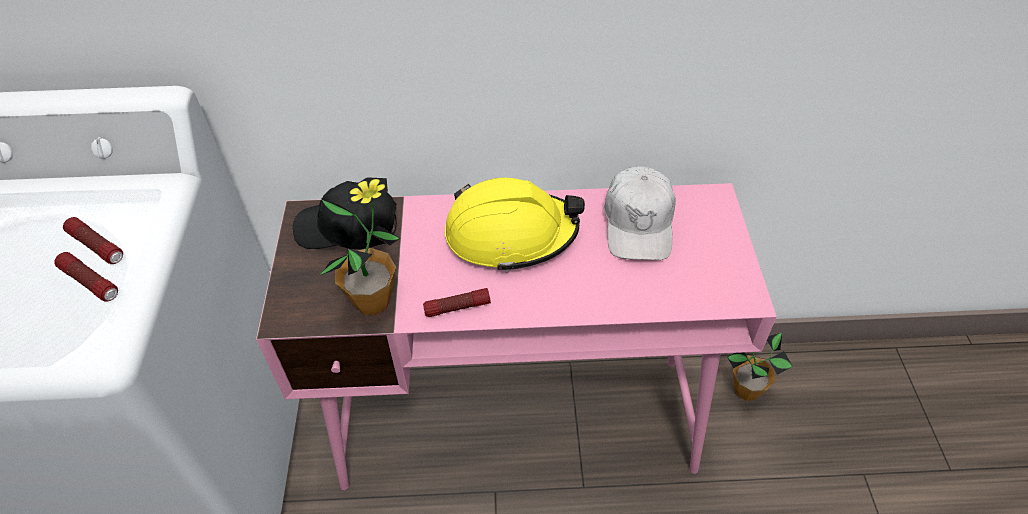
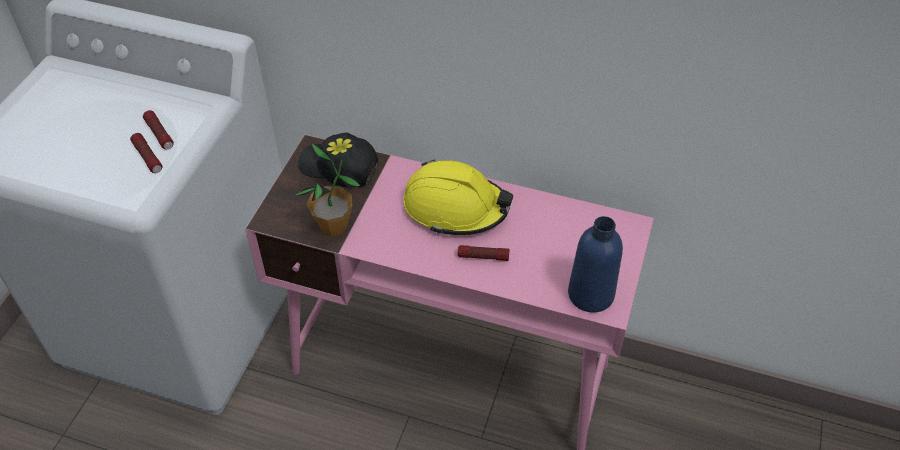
camera: 20 degrees right, 0 degrees up
flashlight [423,288,491,317] -> flashlight moved to [458,245,509,261]
white cap [604,166,676,260] -> none
potted plant [727,332,793,401] -> none
none -> blue bottle [568,216,623,313]

